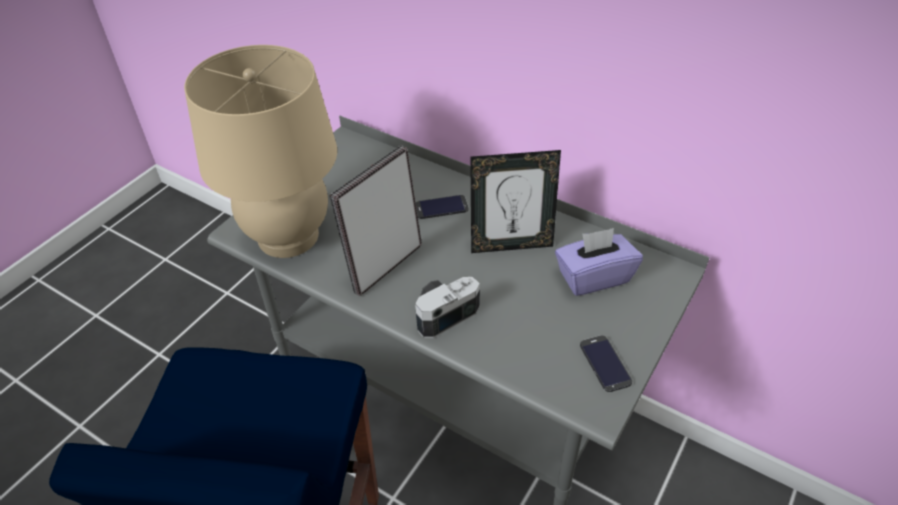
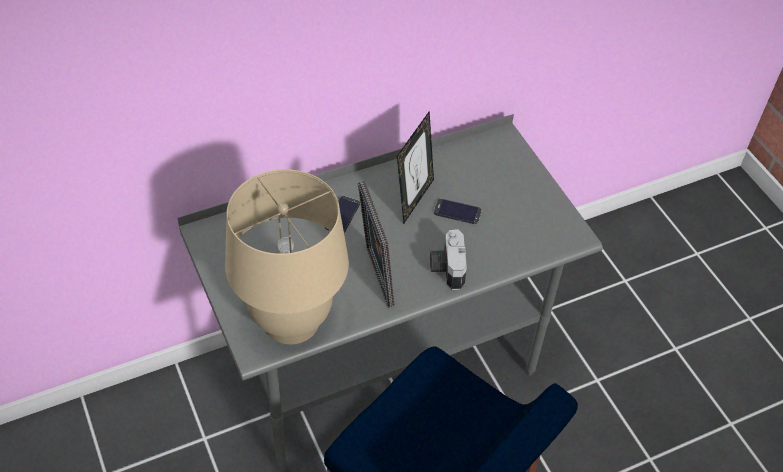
camera: 60 degrees left, 5 degrees up
purple tissue box [555,228,643,296] -> none
phone [580,335,632,392] -> phone moved to [434,199,481,224]

